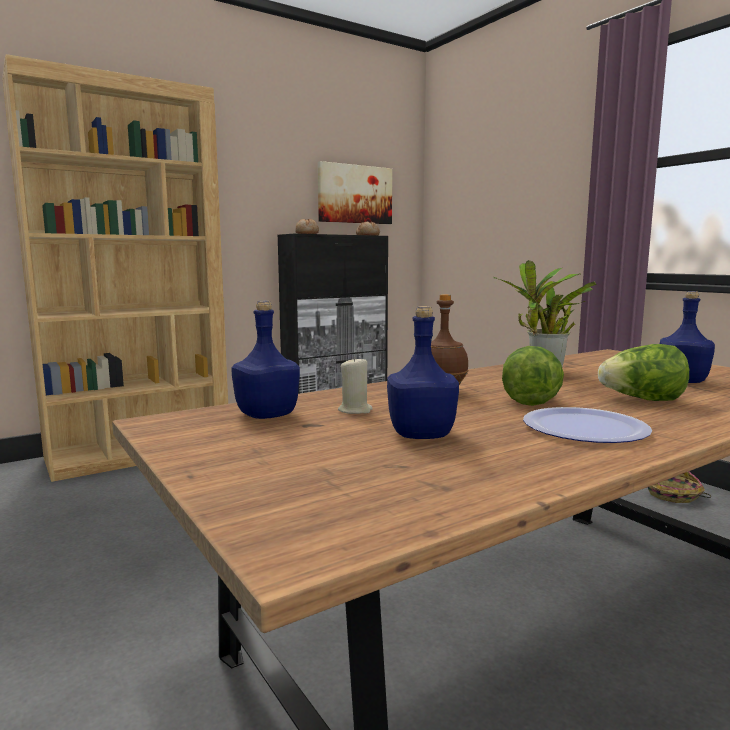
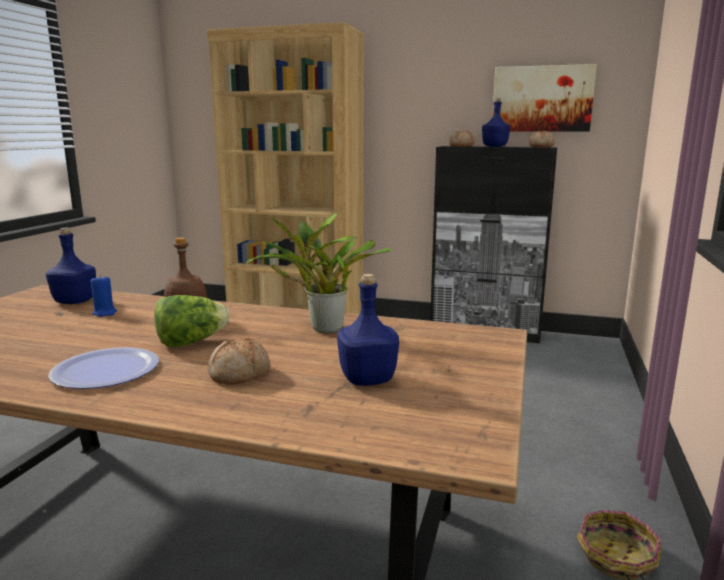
camera: 50 degrees right, 5 degrees up
beige candle [338,356,373,414] -> blue candle [91,275,117,317]
blue bottle [387,306,459,439] -> blue bottle moved to [482,98,510,147]
lettuce [598,344,689,401] -> bread [208,339,271,385]

